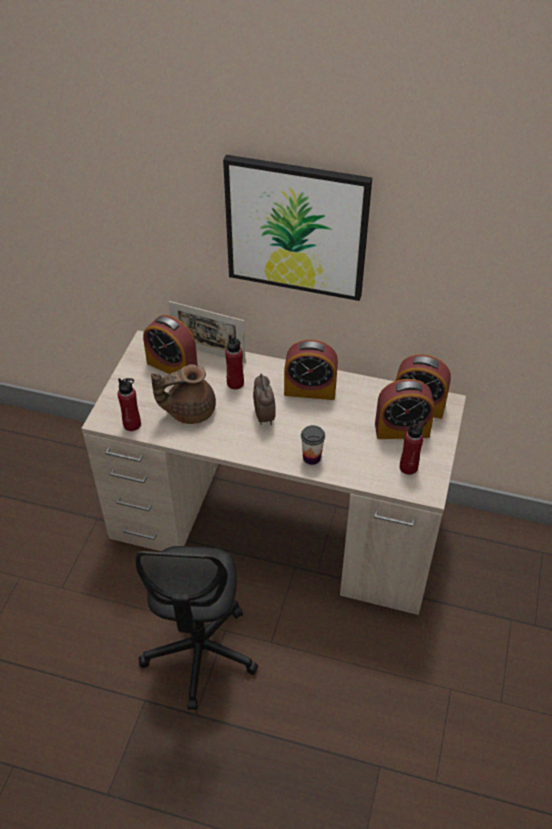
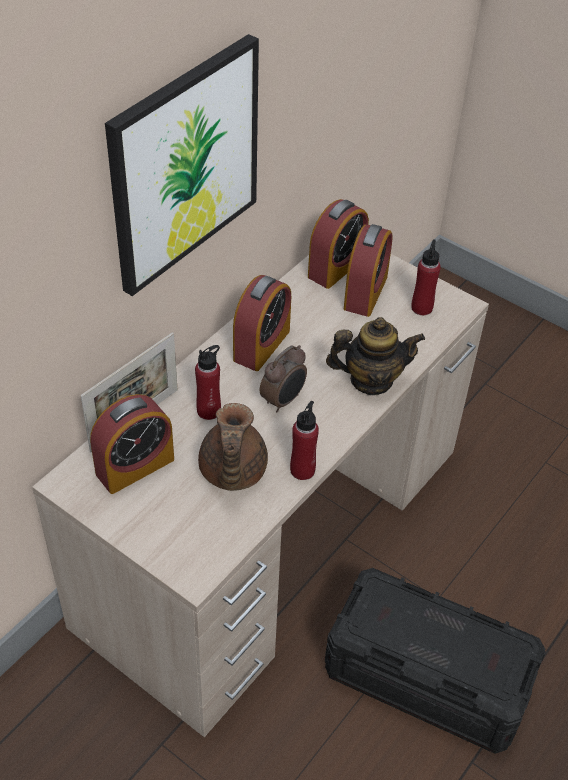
camera: 70 degrees left, 0 degrees up
red bottle [117,378,141,431] -> red bottle moved to [290,401,319,480]
black office chair [136,546,258,710] -> black storage box [325,568,546,754]
alarm clock [253,374,276,425] -> alarm clock turned 120 degrees clockwise [260,345,307,413]
cup [301,425,325,465] -> teapot [326,317,425,395]

